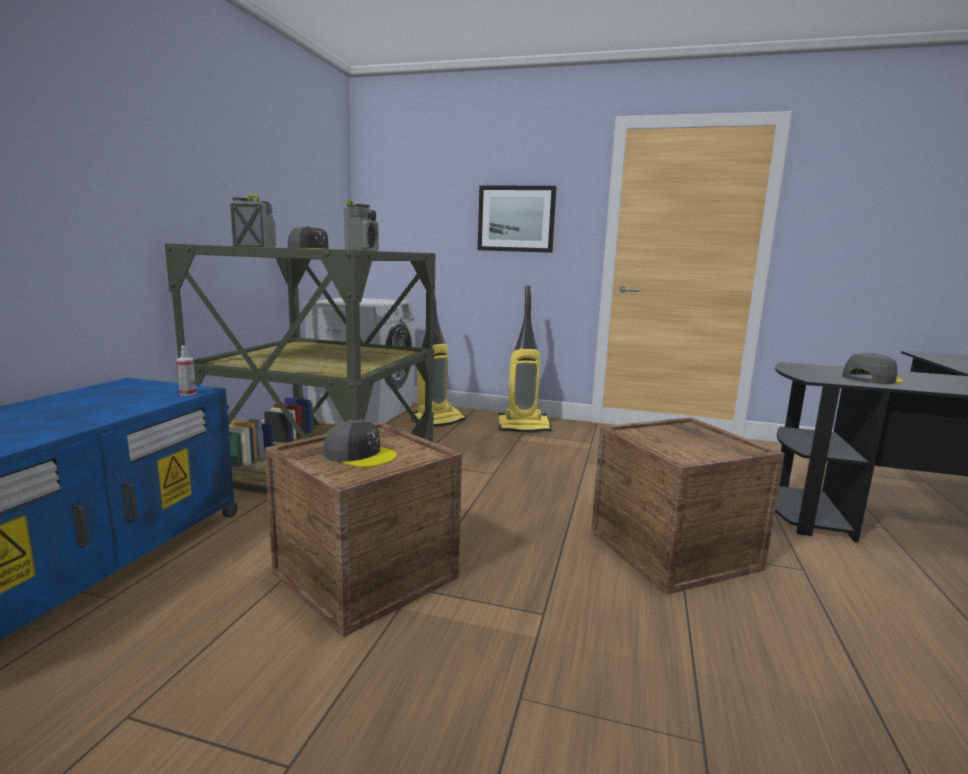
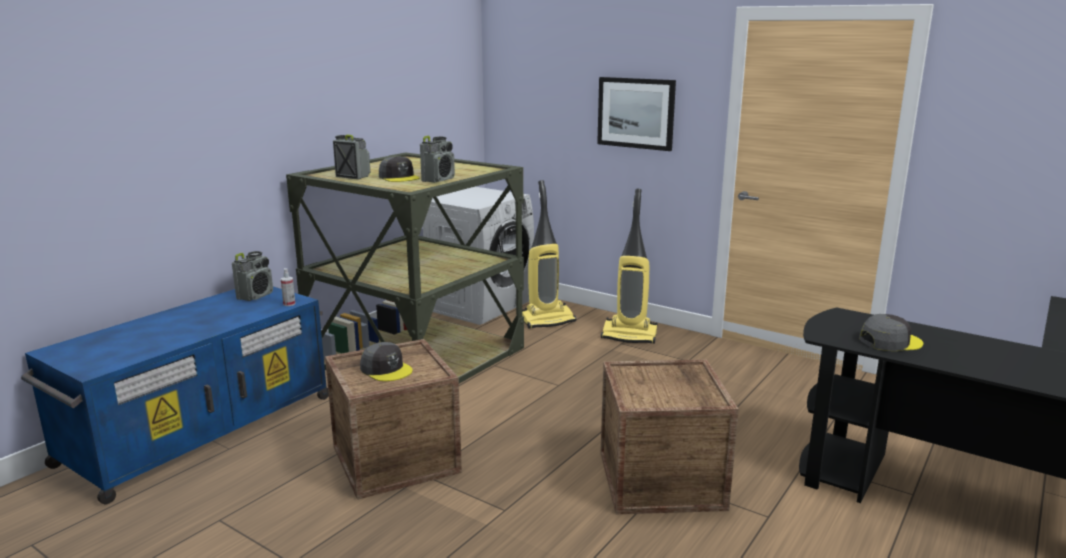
camera: 20 degrees right, 5 degrees up
none -> radio [232,251,273,301]

